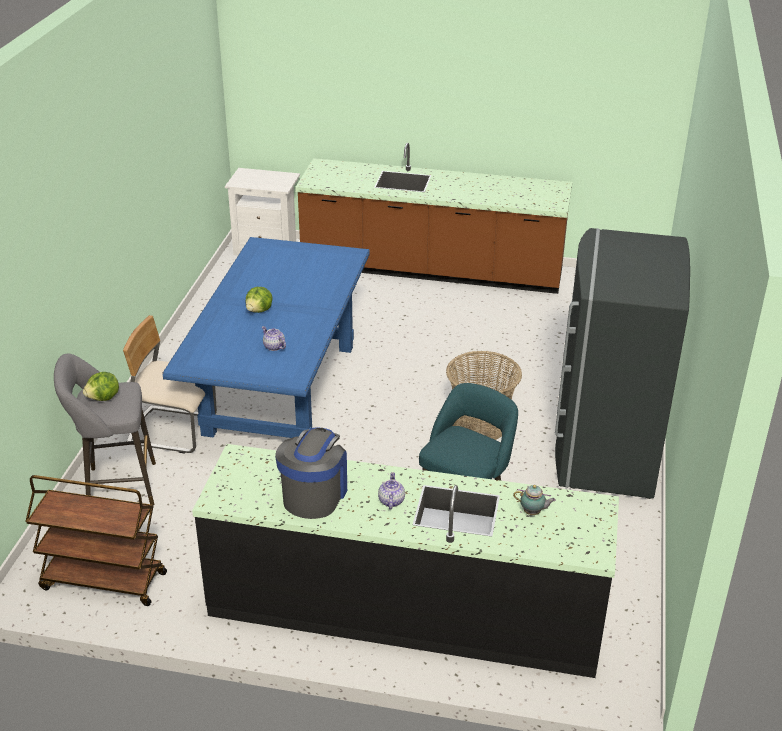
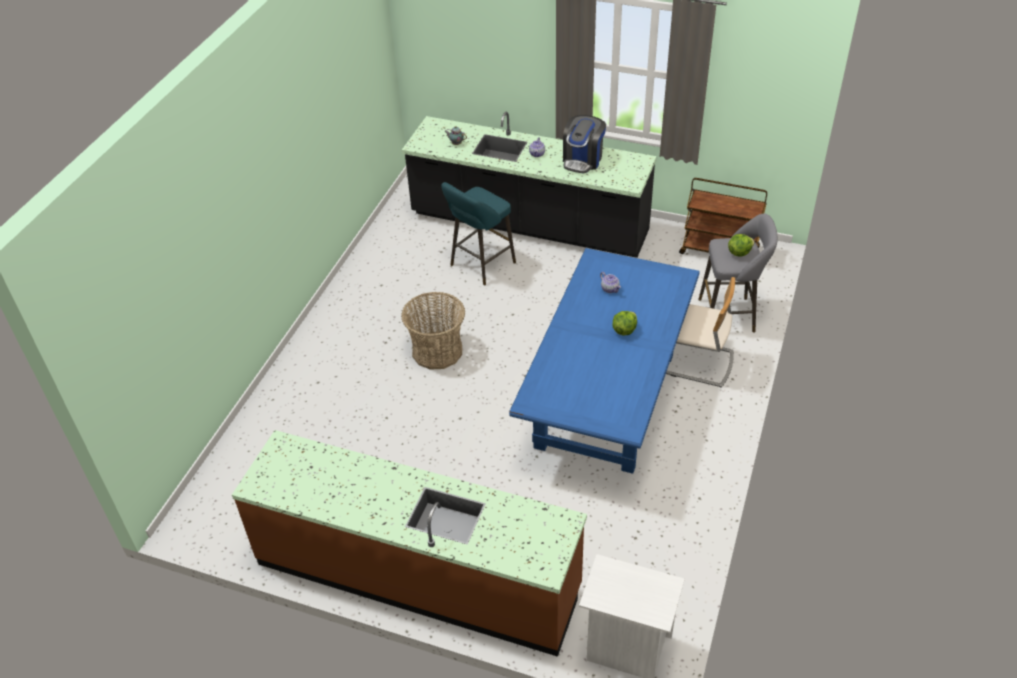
camera: 170 degrees left, 10 degrees up
grey fridge [555,228,690,499] -> none

